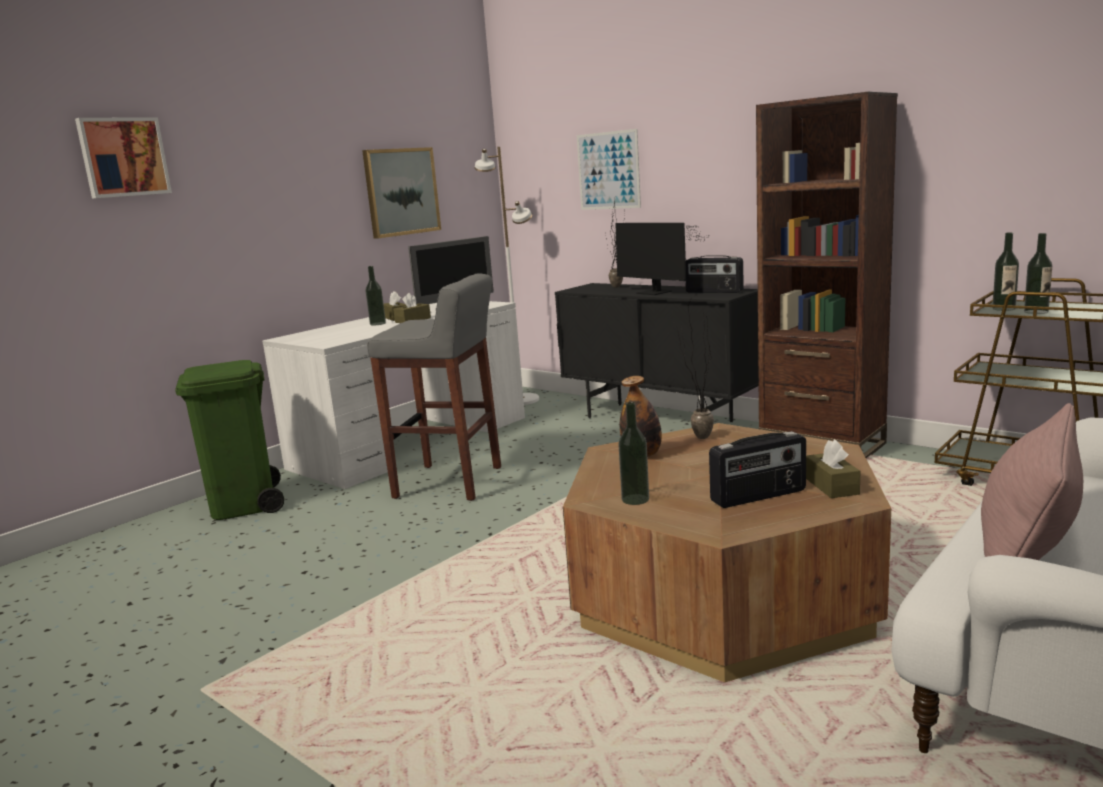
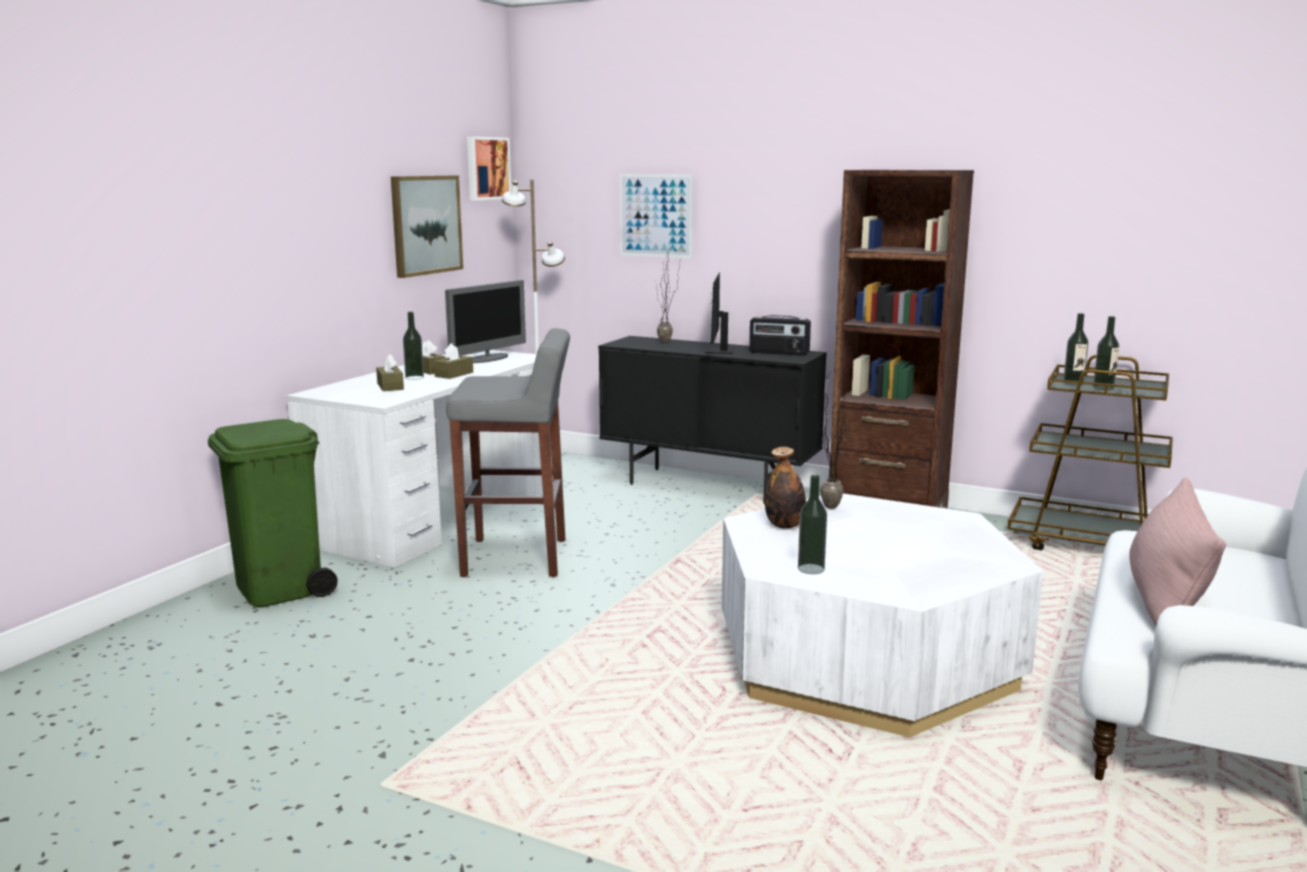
camera: 15 degrees left, 0 degrees up
picture [75,117,172,199] -> picture moved to [467,136,511,200]
brown coffee table [563,423,891,682] -> white coffee table [722,494,1043,737]
monitor [615,223,708,295] -> monitor turned 60 degrees clockwise [705,272,734,354]
radio [709,431,806,508] -> none
brown tissue box [806,439,860,498] -> brown tissue box moved to [376,354,404,391]

